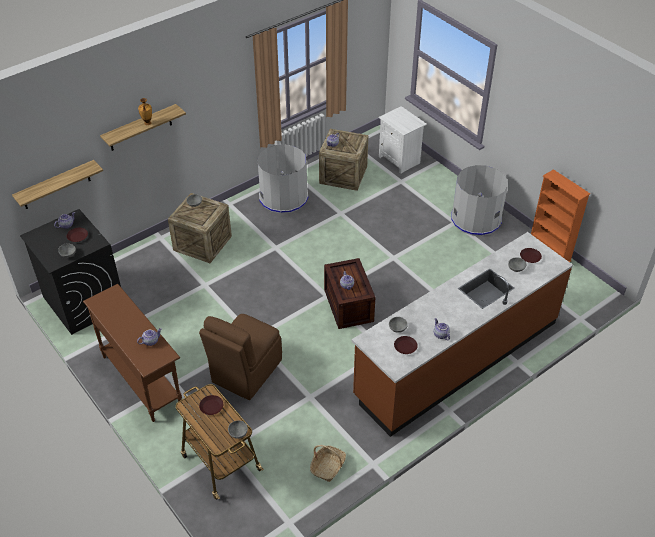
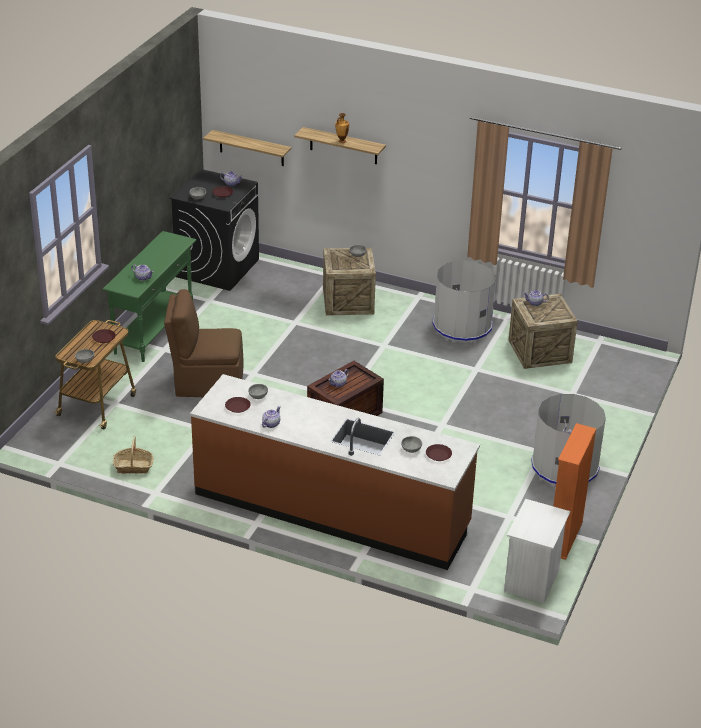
camera: 60 degrees right, 10 degrees down
brown console table [83,284,182,422] -> green console table [102,231,196,362]
white nightstand [379,106,427,174] -> white nightstand moved to [504,499,570,603]

